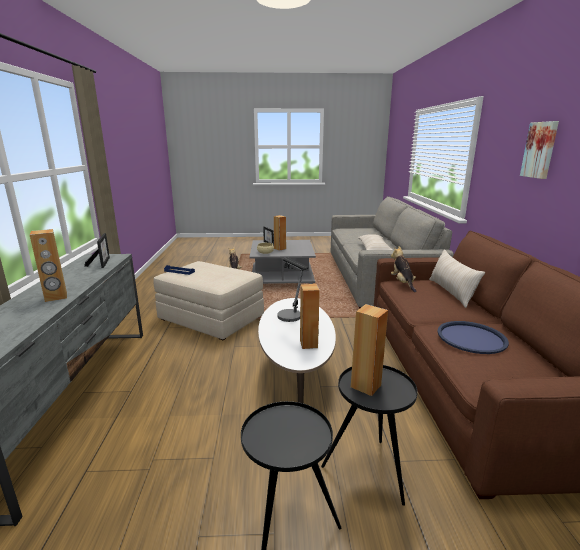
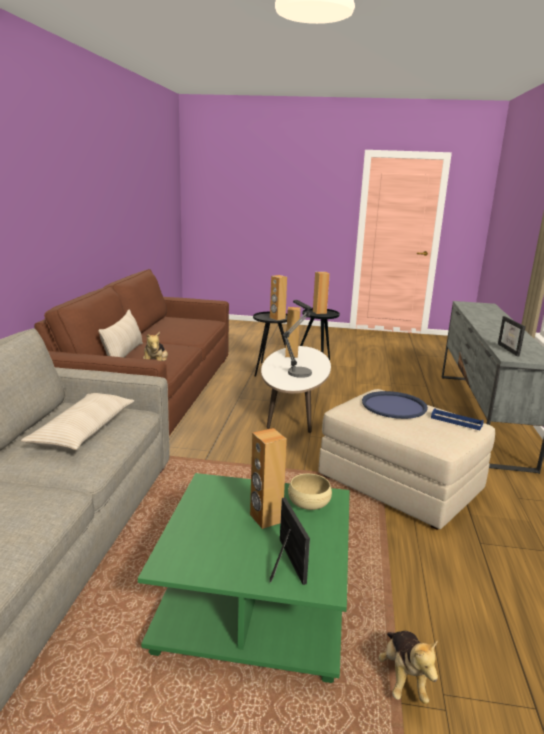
camera: 170 degrees left, 0 degrees up
brown speaker [30,229,67,302] -> brown speaker moved to [313,272,330,314]
grey coffee table [249,240,316,284] -> green coffee table [138,473,350,683]
blue tray [437,321,509,354] -> blue tray moved to [362,391,428,419]
picture [520,121,559,179] -> none

